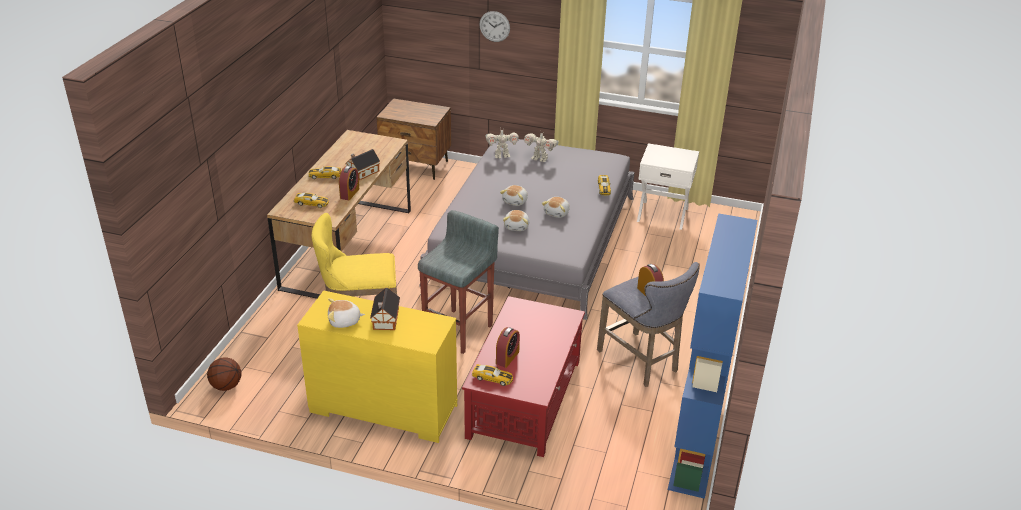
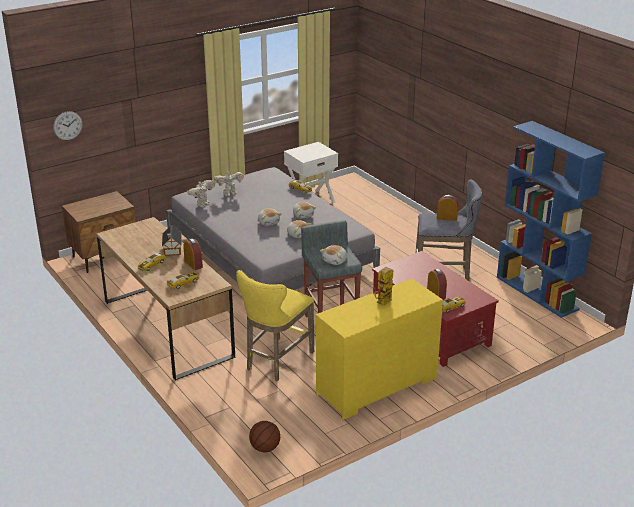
camera: 50 degrees left, 5 degrees down
plush toy [328,298,365,328] -> plush toy moved to [320,245,347,265]
toy house [370,288,400,330] -> toy robot [373,267,393,305]
wall clock [479,11,510,42] -> wall clock moved to [53,111,82,140]

